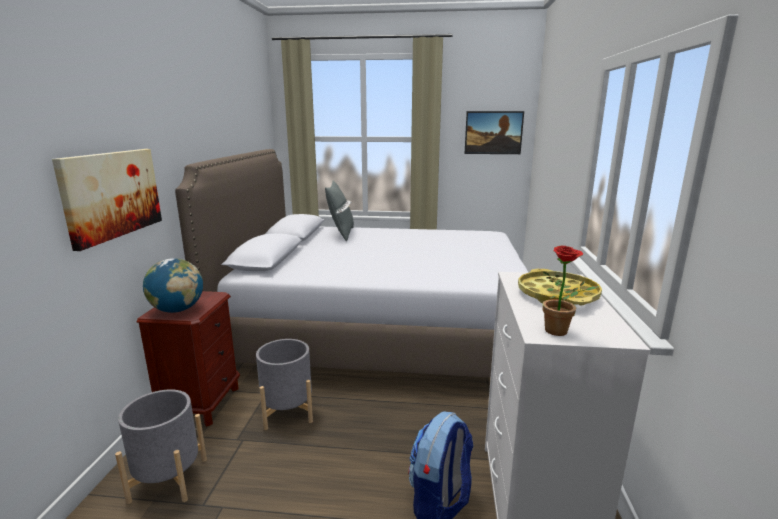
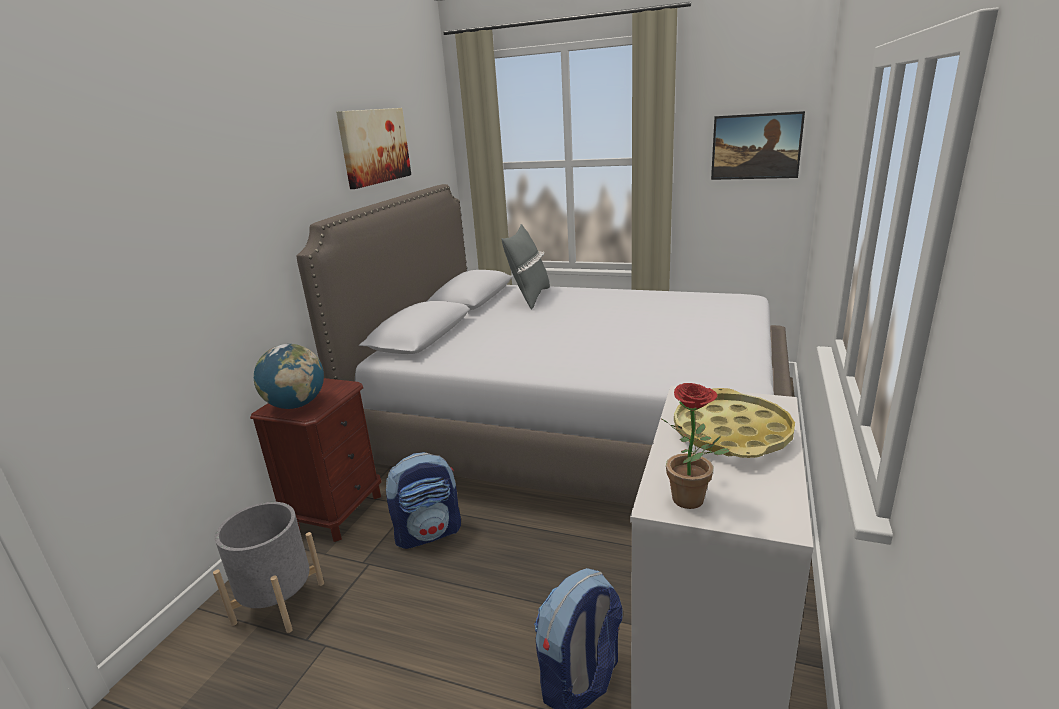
camera: 15 degrees right, 5 degrees up
picture [52,149,162,251] -> picture moved to [336,108,411,189]
grey planter [256,339,313,430] -> backpack [386,452,461,549]

